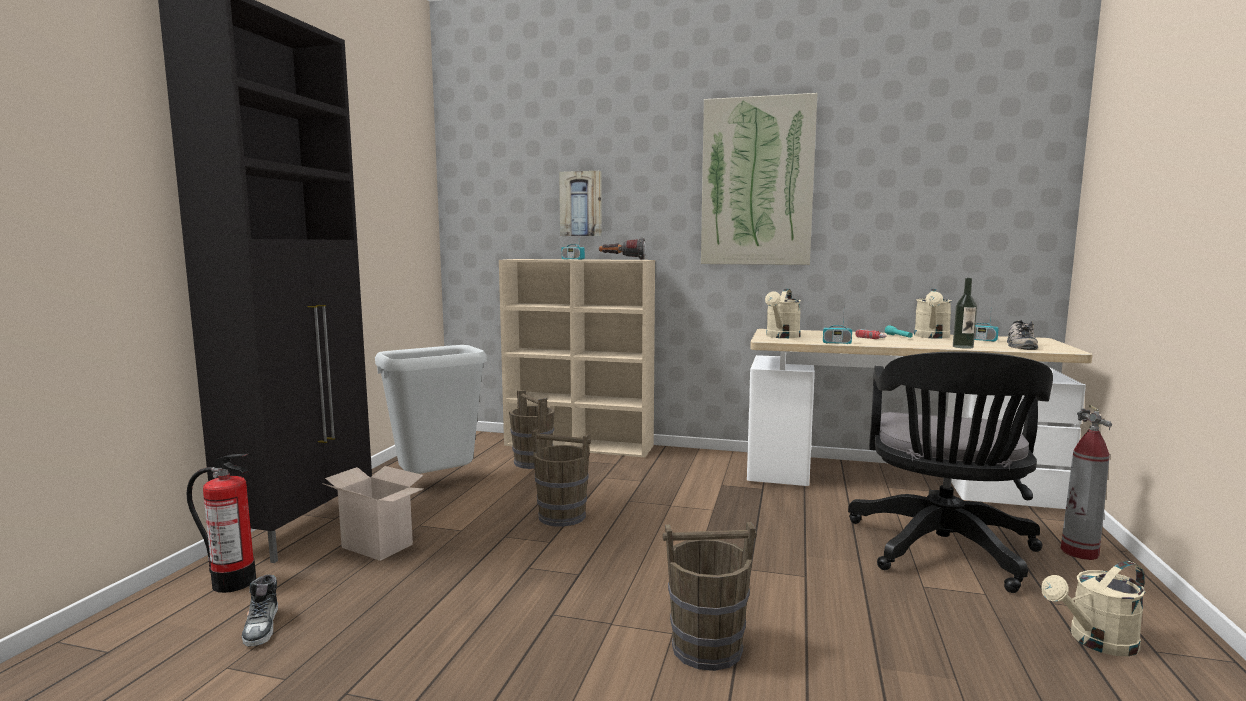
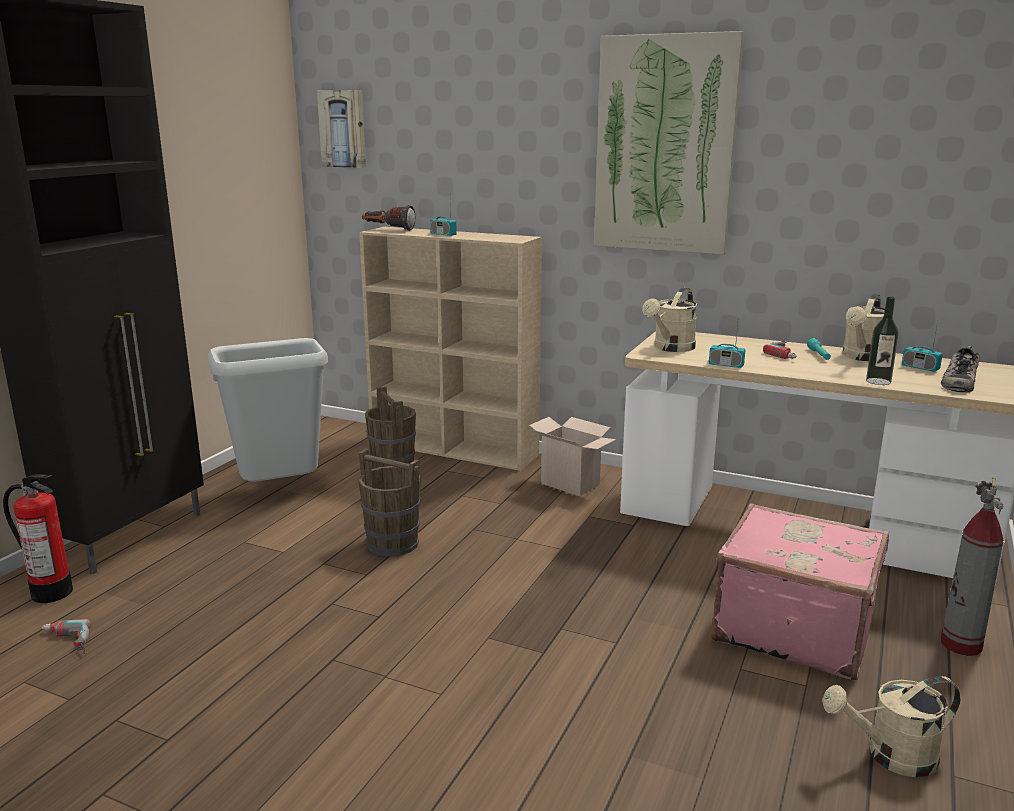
camera: 10 degrees right, 10 degrees up
shoe [242,575,278,647] -> power drill [42,619,91,654]
cardboard box [322,466,424,561] -> cardboard box moved to [529,417,616,496]
picture [559,171,602,236] -> picture moved to [317,90,366,168]
flashlight [599,238,646,260] -> flashlight moved to [362,205,415,231]
brown bucket [663,522,757,671] -> none
black office chair [848,351,1053,593] -> pink suitcase [711,503,889,680]

